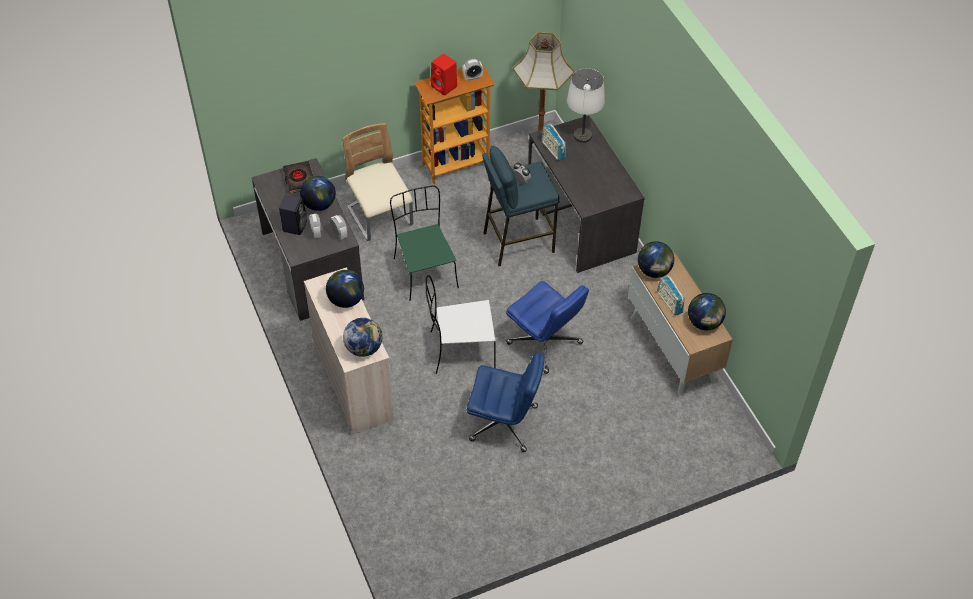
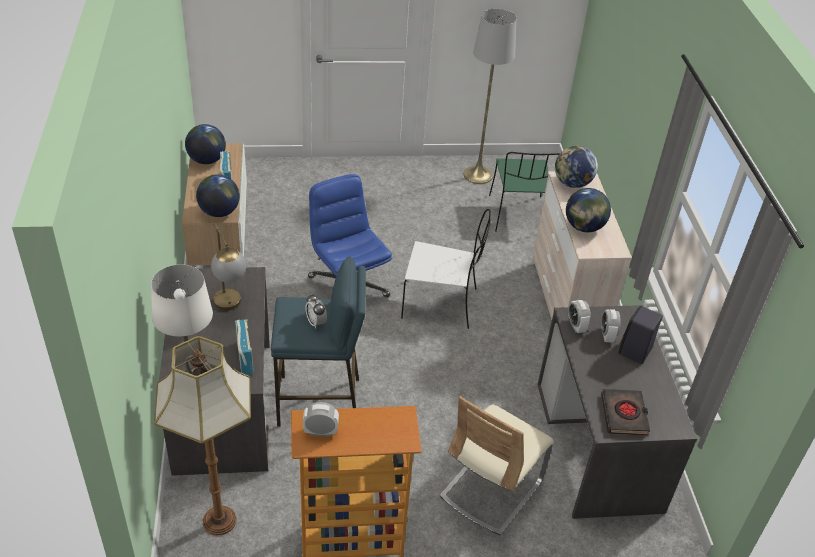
camera: 165 degrees left, 10 degrees down
globe [300,175,336,211] -> none
beige chair [342,123,413,241] -> beige chair turned 45 degrees clockwise [440,396,554,535]
green chair [390,186,459,301] -> green chair moved to [489,152,560,232]
red speaker [430,54,457,95] -> none
blue office chair [467,352,545,452] -> none
none -> table lamp [211,224,246,311]
none -> grey floor lamp [464,9,517,184]

